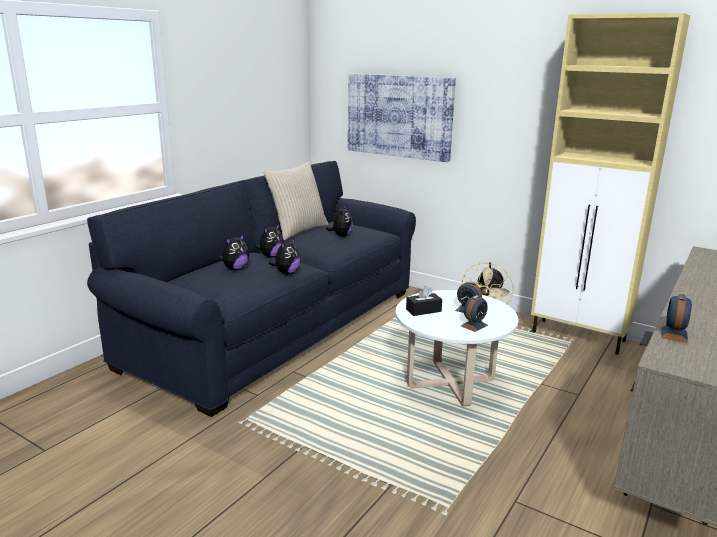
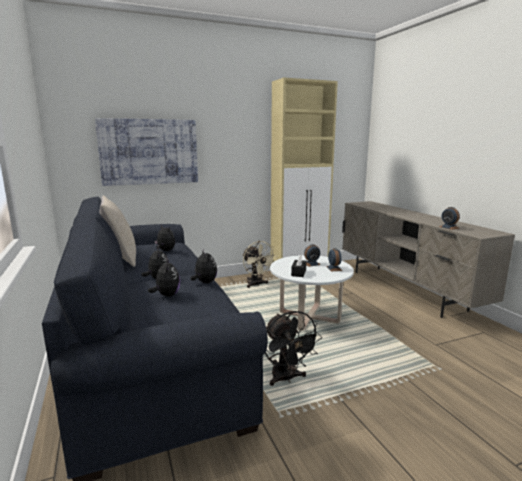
camera: 55 degrees left, 5 degrees down
none -> black fan [265,311,322,386]

